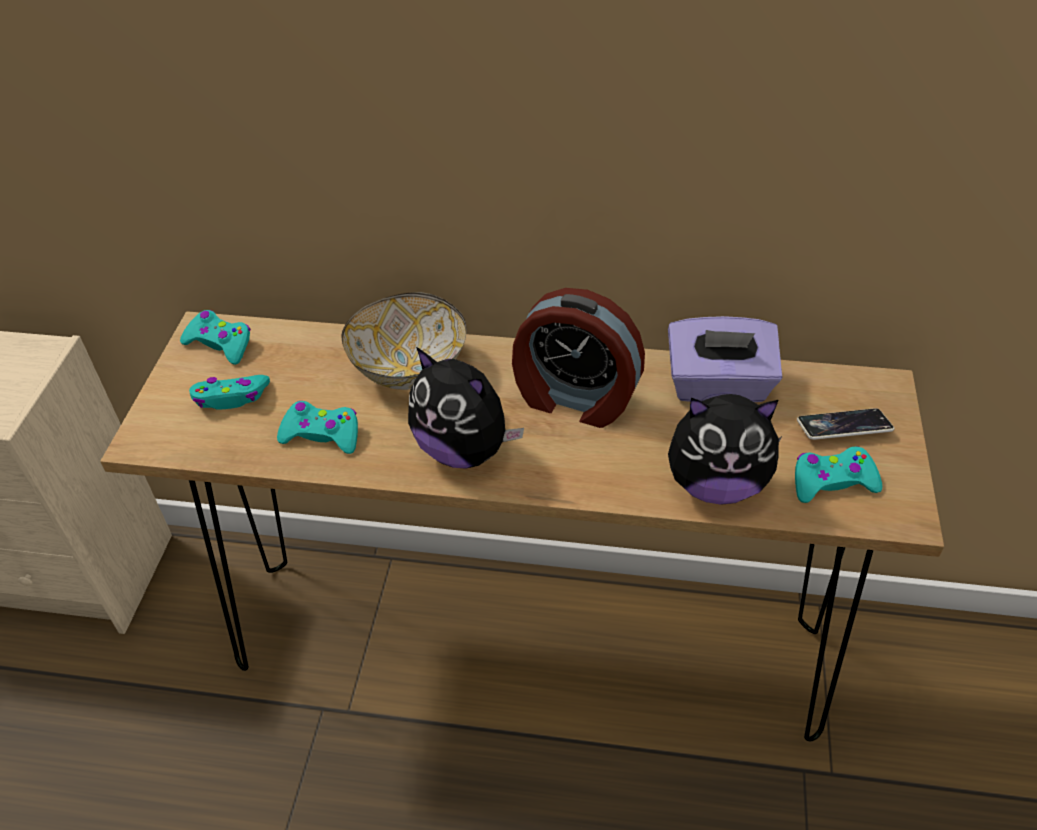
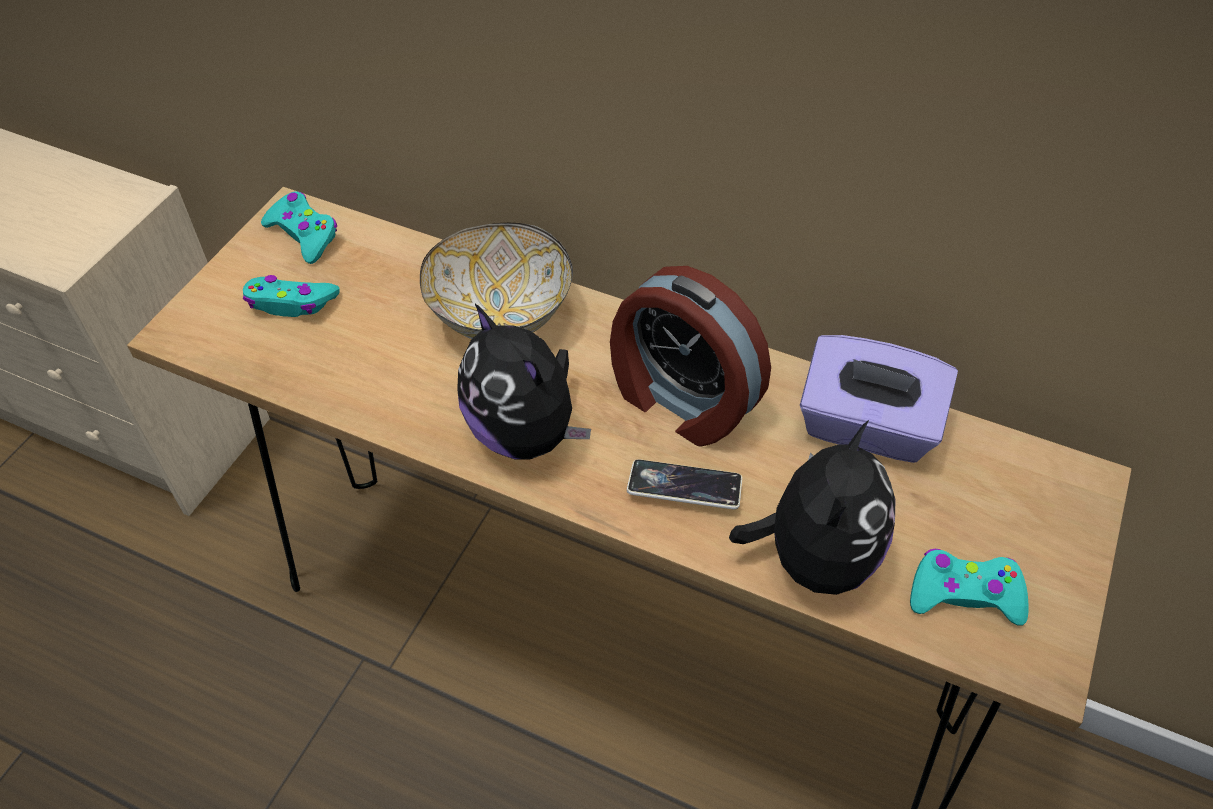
camera: 15 degrees right, 5 degrees up
turquoise game controller [277,401,358,454] -> none
plush toy [668,394,783,505] -> plush toy turned 90 degrees counterclockwise [729,420,895,595]
phone [797,408,894,440] -> phone moved to [627,459,742,509]

